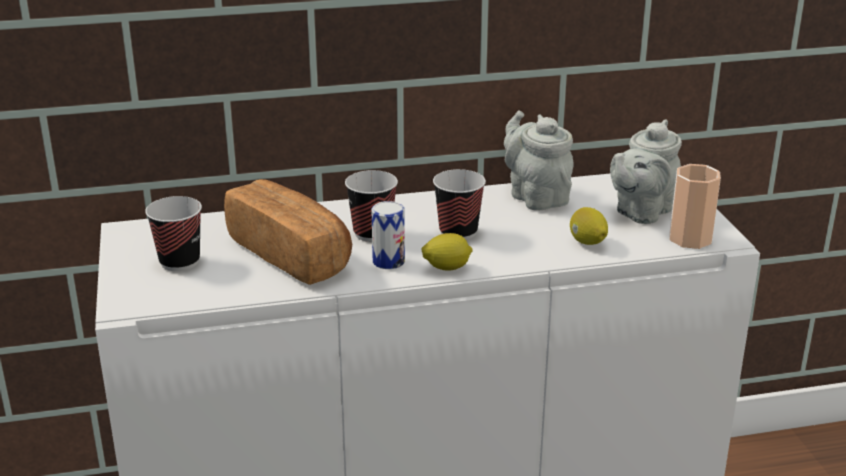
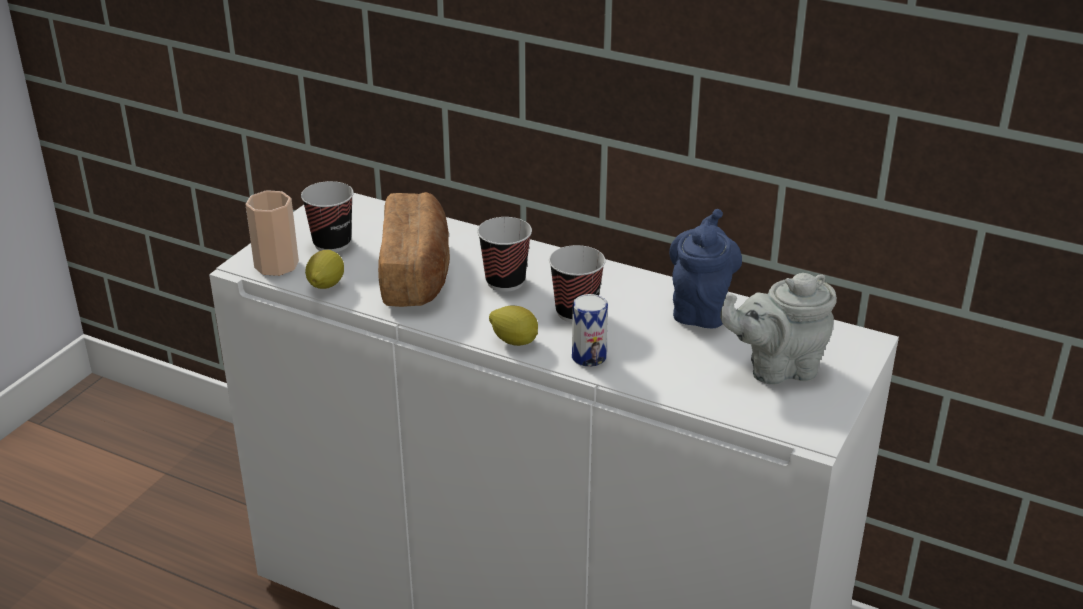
camera: 40 degrees right, 5 degrees up
can [371,201,405,269] -> can moved to [572,294,608,367]
grey teapot [504,111,574,211] -> blue teapot [669,209,742,328]
lemon [570,207,608,245] -> lemon moved to [305,250,344,289]
cup [669,164,721,249] -> cup moved to [245,190,299,276]

